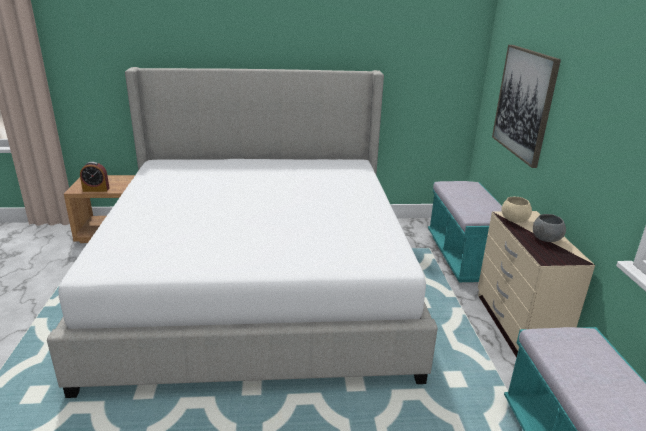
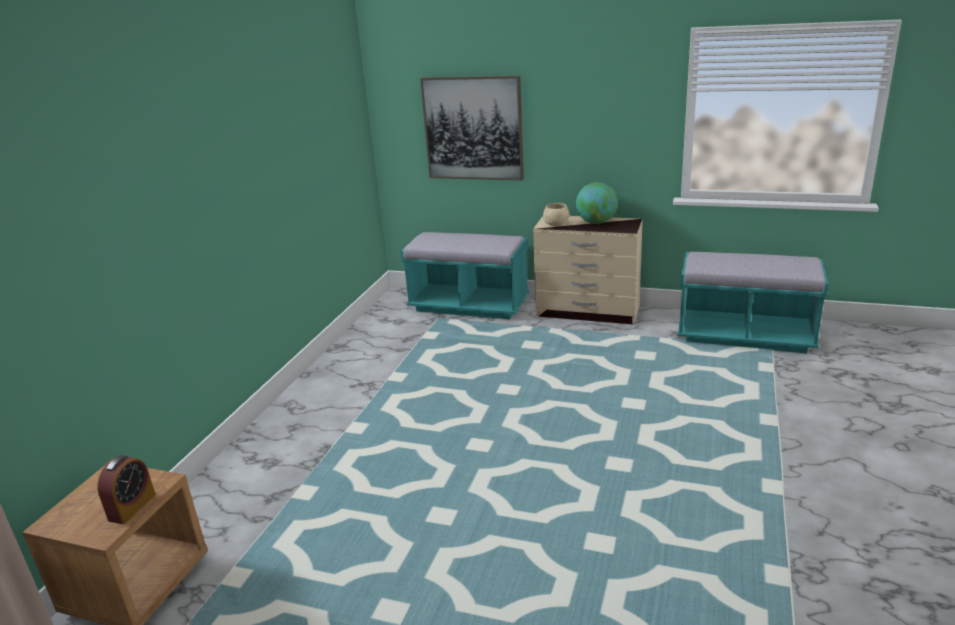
camera: 65 degrees left, 0 degrees up
bed [47,67,438,398] -> none
grey bowl [532,214,566,242] -> globe [576,182,618,224]

